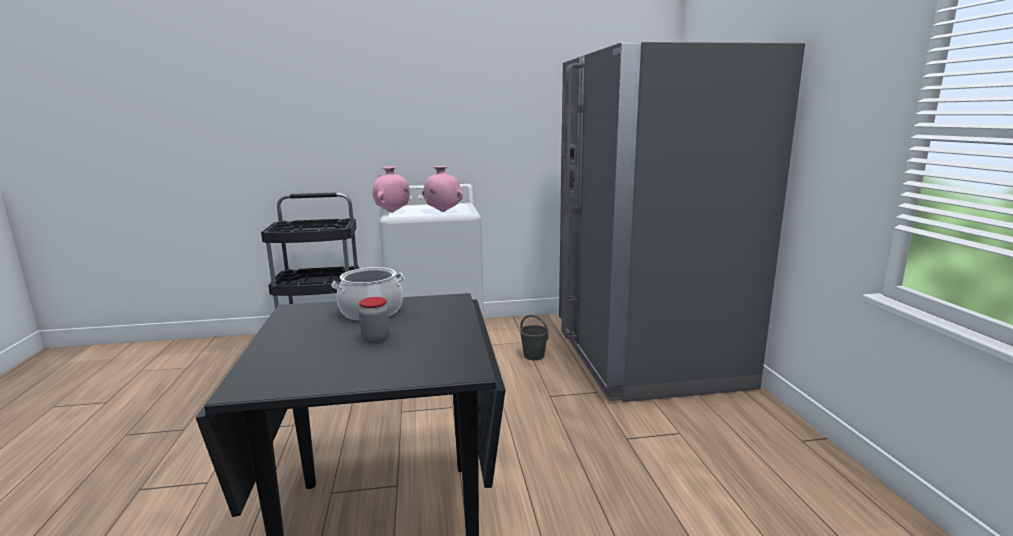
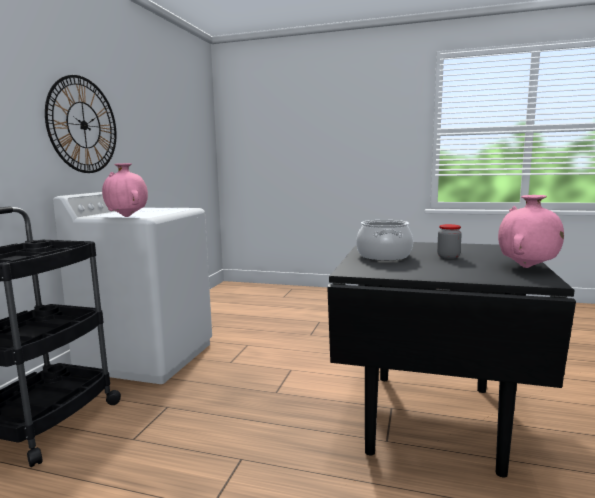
camera: 65 degrees left, 5 degrees down
pink vase [422,166,463,212] -> pink vase moved to [498,195,564,268]
grey bucket [520,315,549,360] -> none
grey fridge [559,42,805,402] -> none
none -> wall clock [45,75,117,173]

